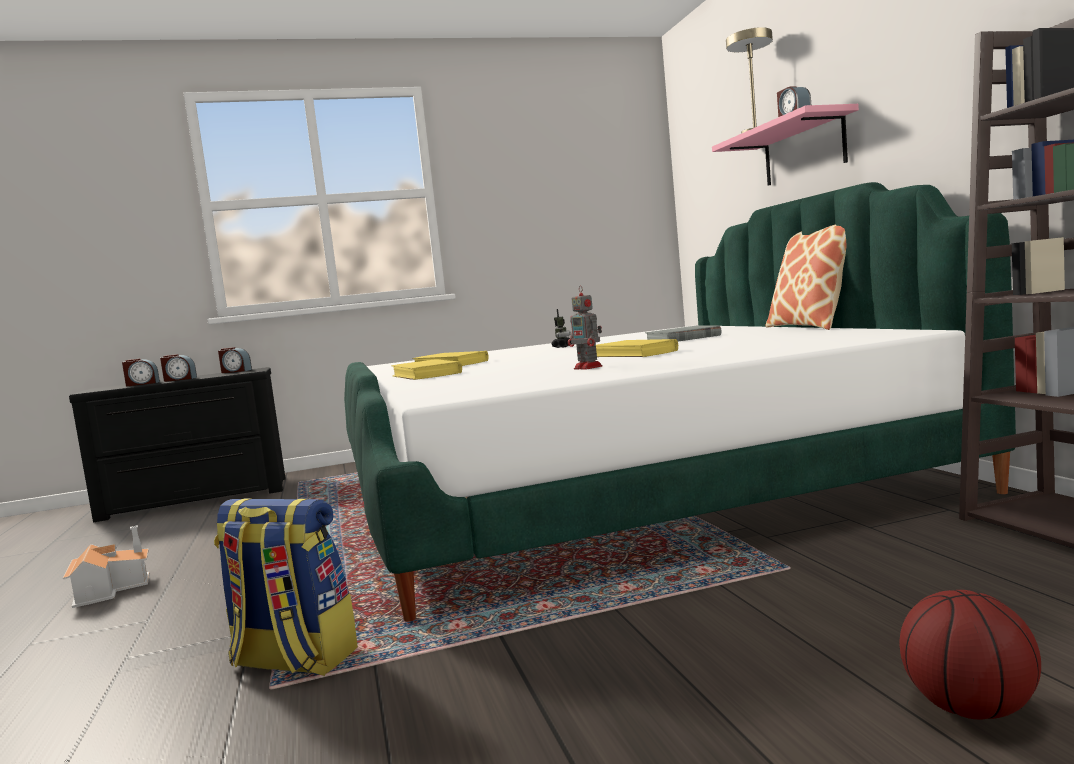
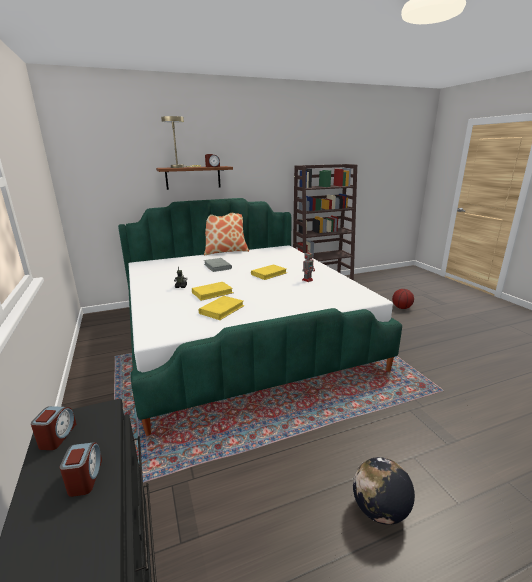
camera: 95 degrees left, 15 degrees up
toy house [63,525,150,608] -> globe [353,457,415,525]
alarm clock [122,359,160,386] -> none
backpack [214,499,358,676] -> none
yellow book [391,359,462,380] -> yellow book moved to [192,282,234,301]
pink shelf [712,104,859,186] -> brown shelf [156,166,233,190]

